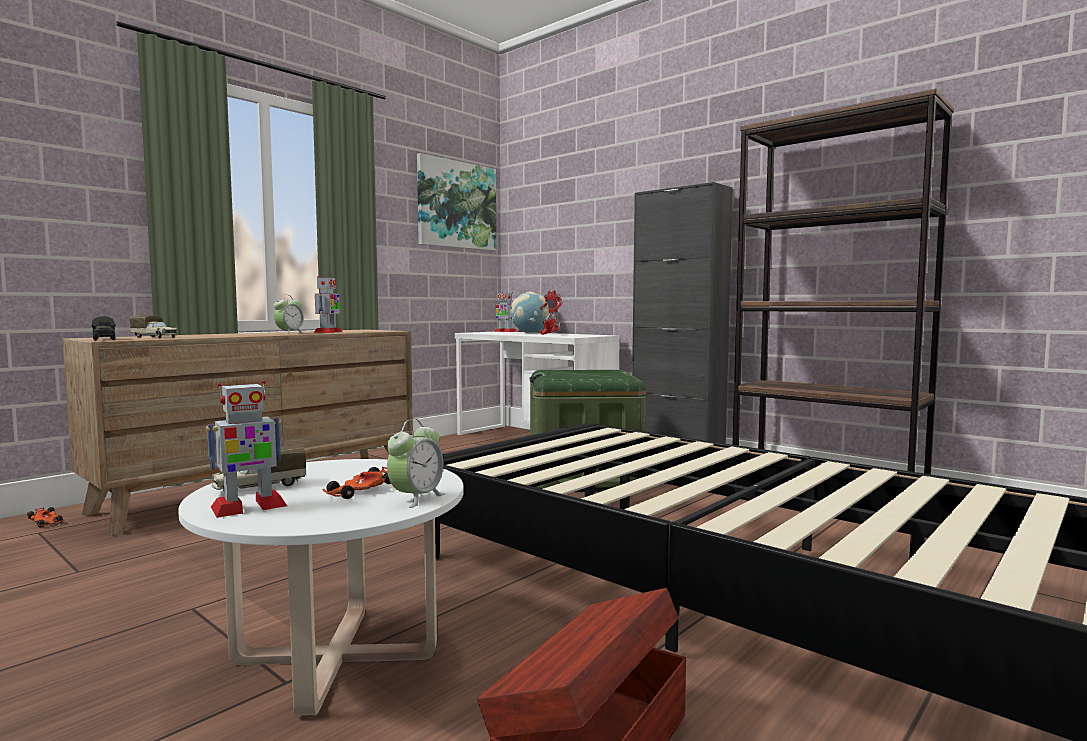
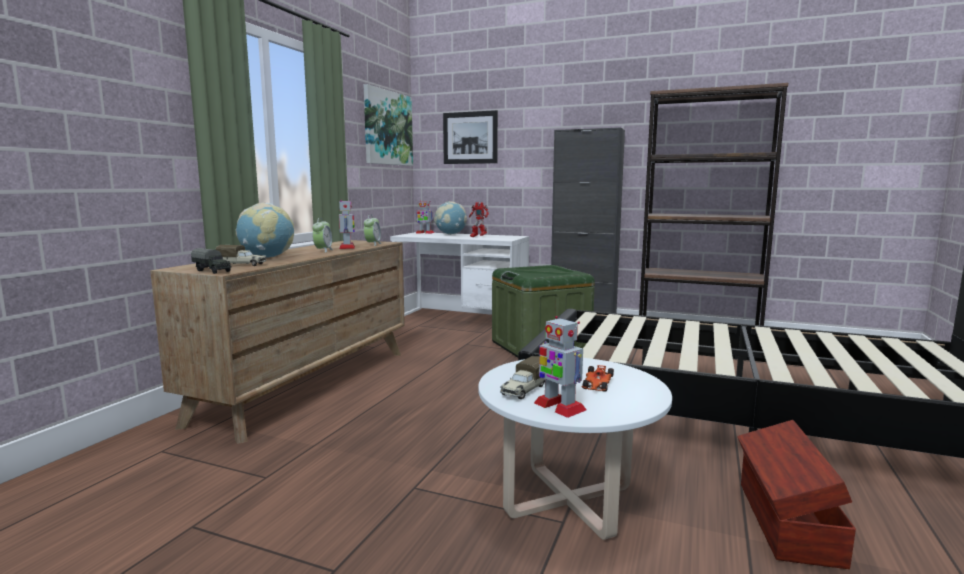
camera: 20 degrees left, 5 degrees up
toy car [27,507,64,528] -> none
toy robot [206,380,287,518] -> toy robot turned 105 degrees clockwise [534,316,586,418]
alarm clock [387,419,445,508] -> alarm clock moved to [364,214,382,246]
none -> globe [236,203,294,258]
none -> picture [443,110,498,164]

